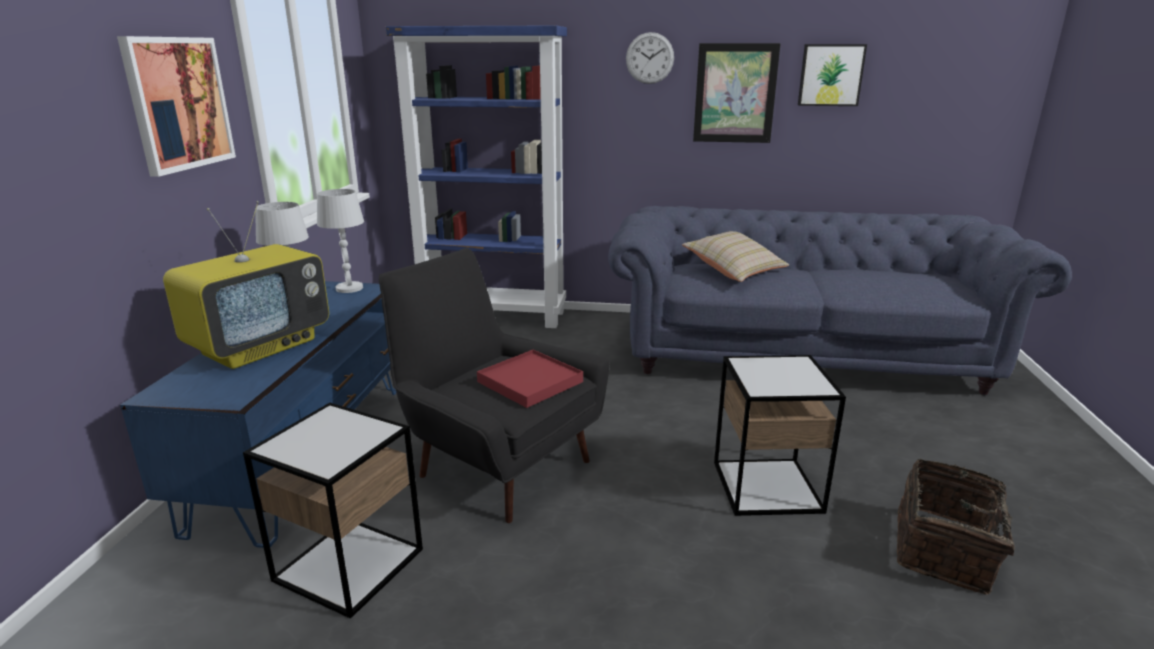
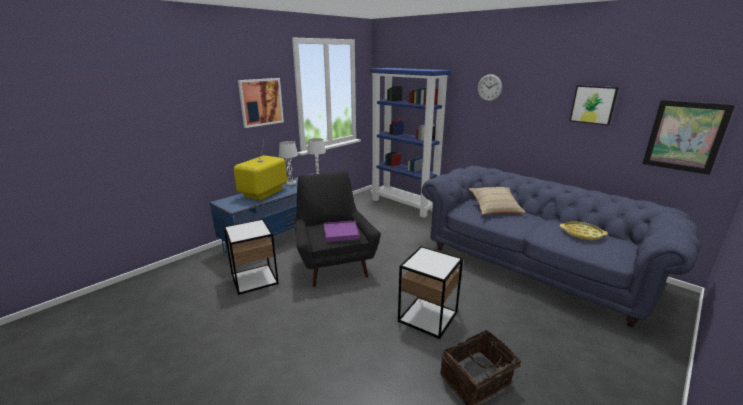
camera: 35 degrees right, 0 degrees up
television [163,201,329,369] -> television turned 135 degrees clockwise [233,142,287,200]
red tray [477,350,583,408] -> purple tray [324,220,360,242]
picture [693,43,781,143] -> picture moved to [643,100,735,175]
none -> yellow tray [560,222,608,241]

